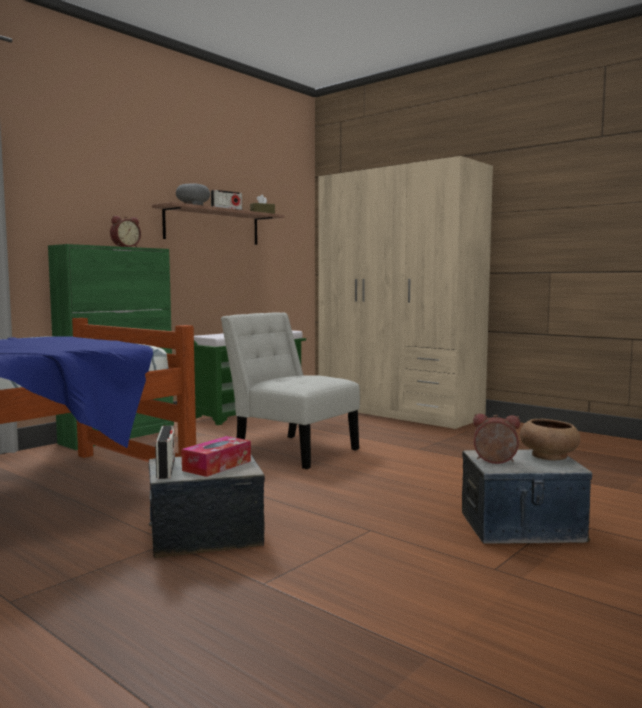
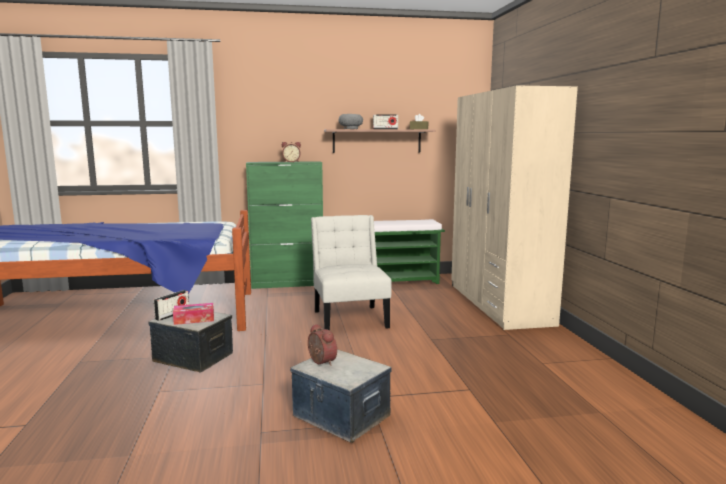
camera: 40 degrees right, 5 degrees up
brown bowl [520,419,580,460] -> none

